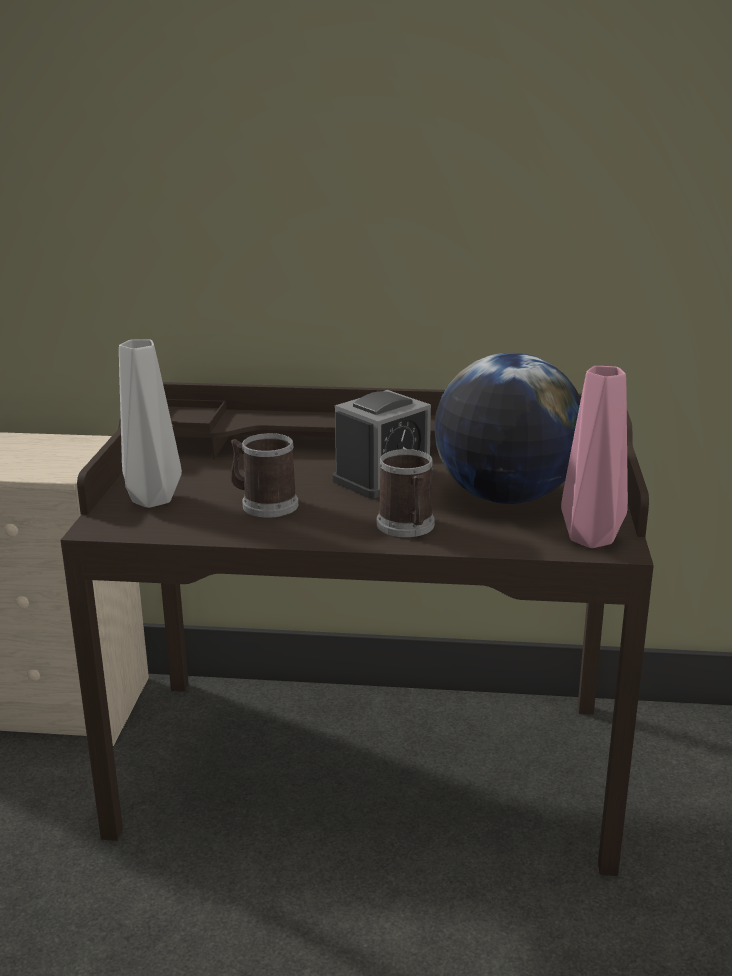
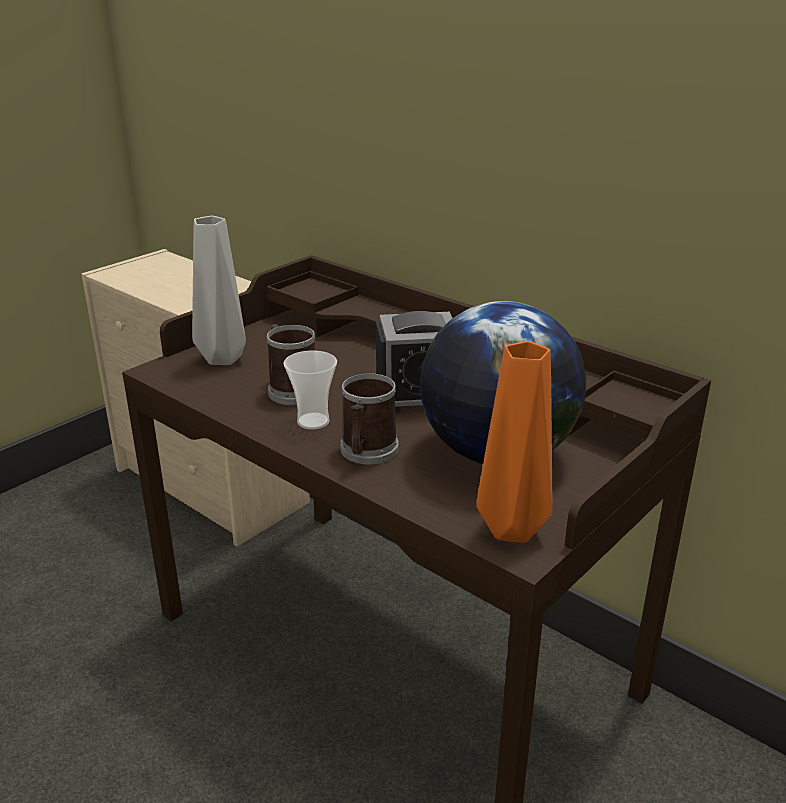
camera: 35 degrees right, 5 degrees up
pink vase [561,366,628,548] -> orange vase [476,341,552,543]
none -> cup [283,350,337,429]

